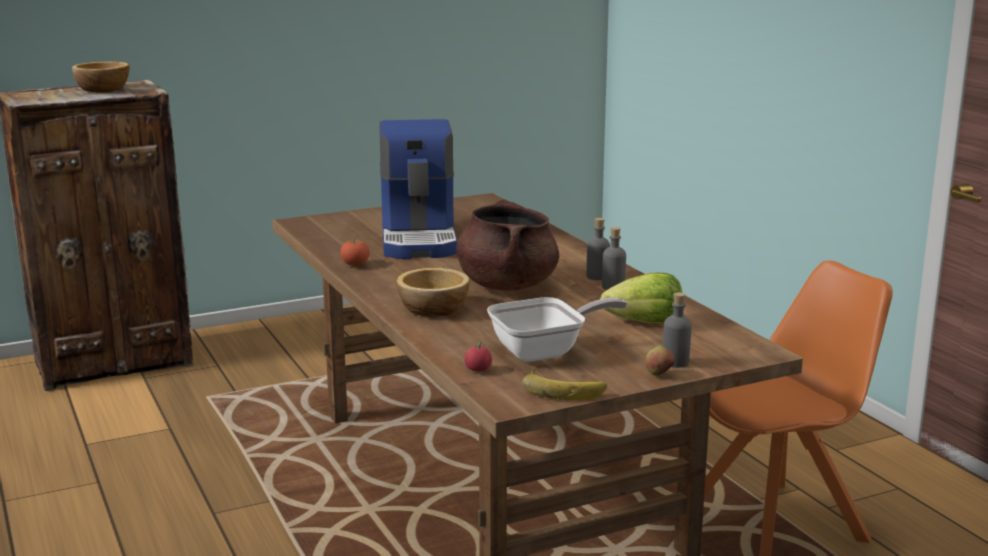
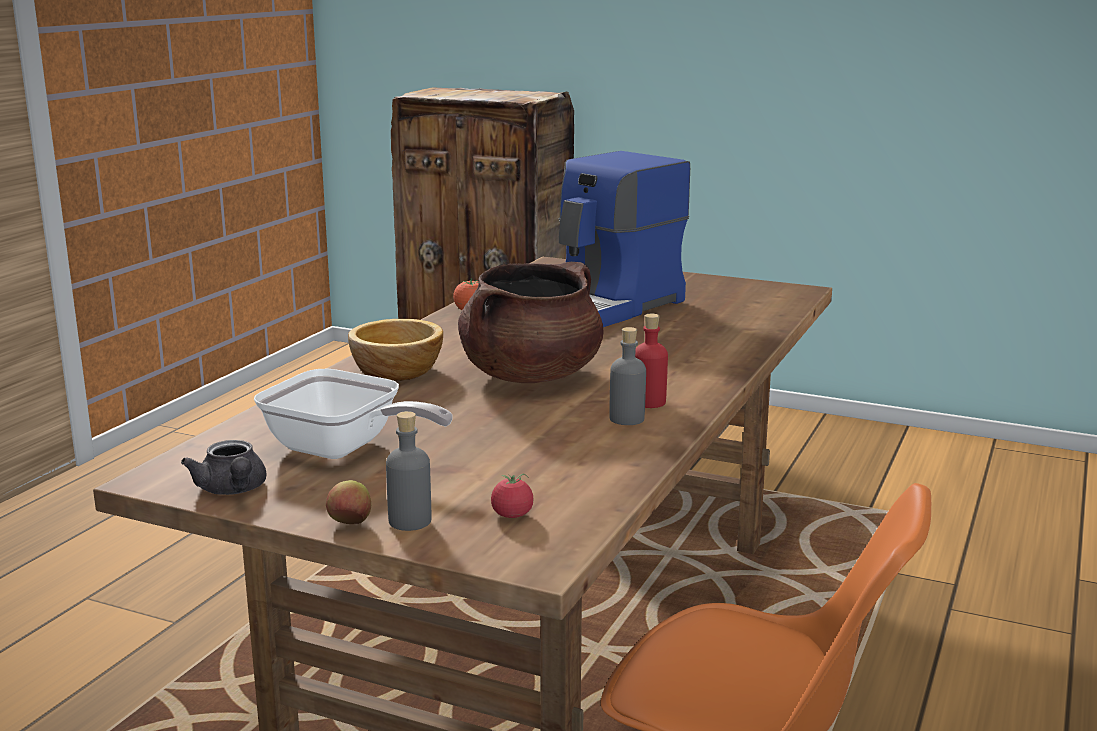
camera: 50 degrees right, 0 degrees up
bowl [72,61,130,92] -> none
tomato [465,341,492,371] -> tomato moved to [491,474,534,518]
banana [522,369,607,400] -> grey teapot [181,440,266,495]
grey bottle [586,218,610,280] -> red bottle [635,314,668,408]
lettuce [600,273,682,323] -> none

